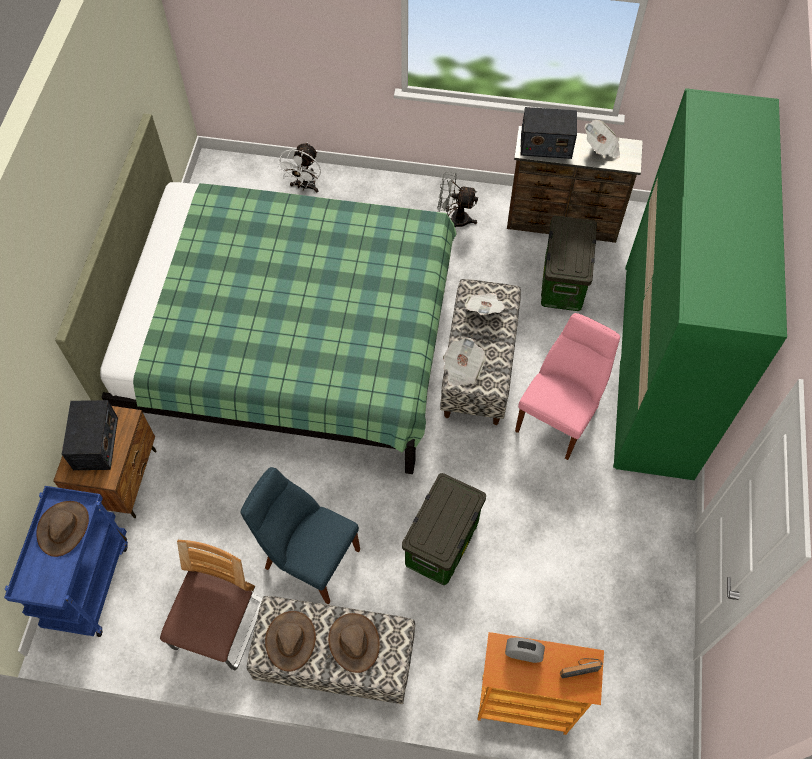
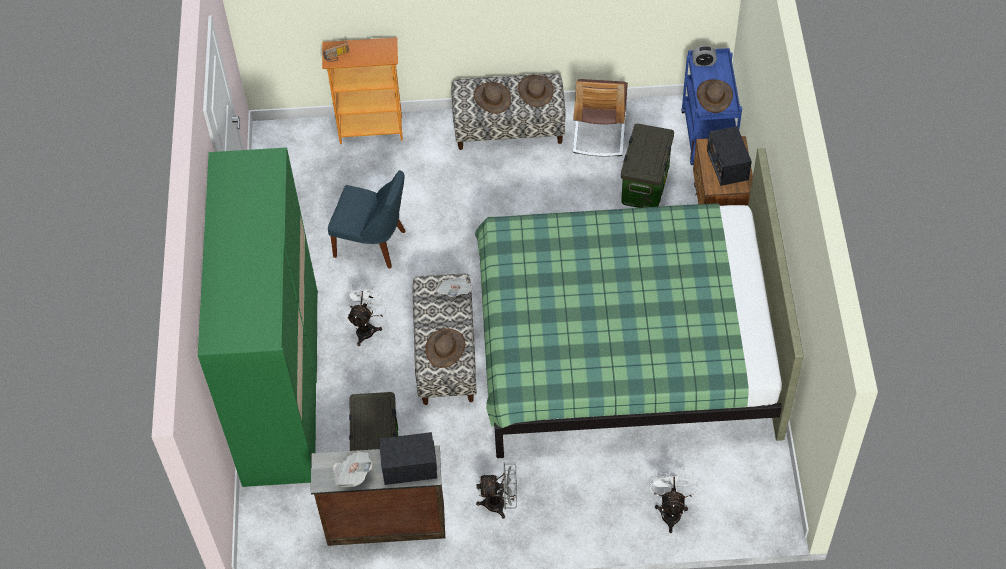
camera: 170 degrees right, 5 degrees down
blue chair [241,467,360,605] -> blue chair moved to [328,170,406,269]
storage box [402,473,486,585] -> storage box moved to [621,123,674,208]
newspaper [465,293,505,315] -> brown hat [425,328,465,368]
alarm clock [505,638,545,663] -> alarm clock moved to [692,46,717,66]
pink chair [515,313,620,460] -> white fan [345,283,389,346]

